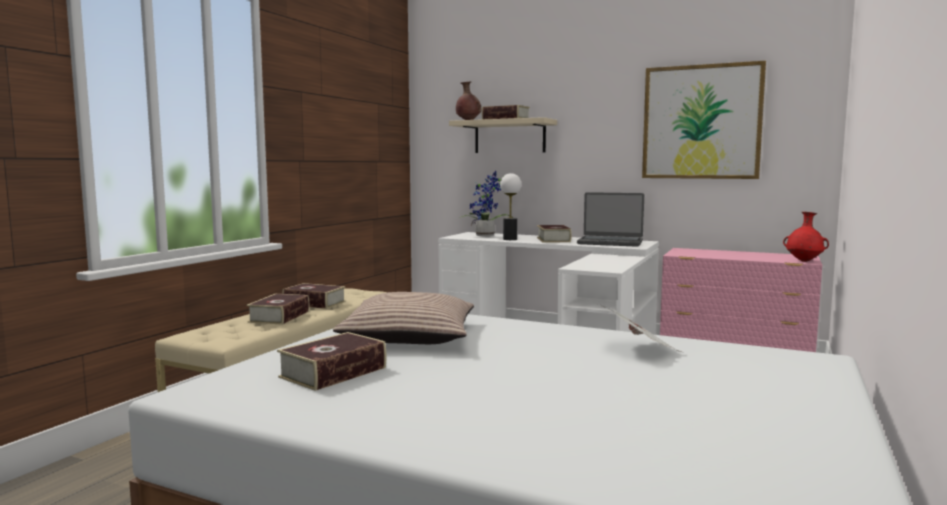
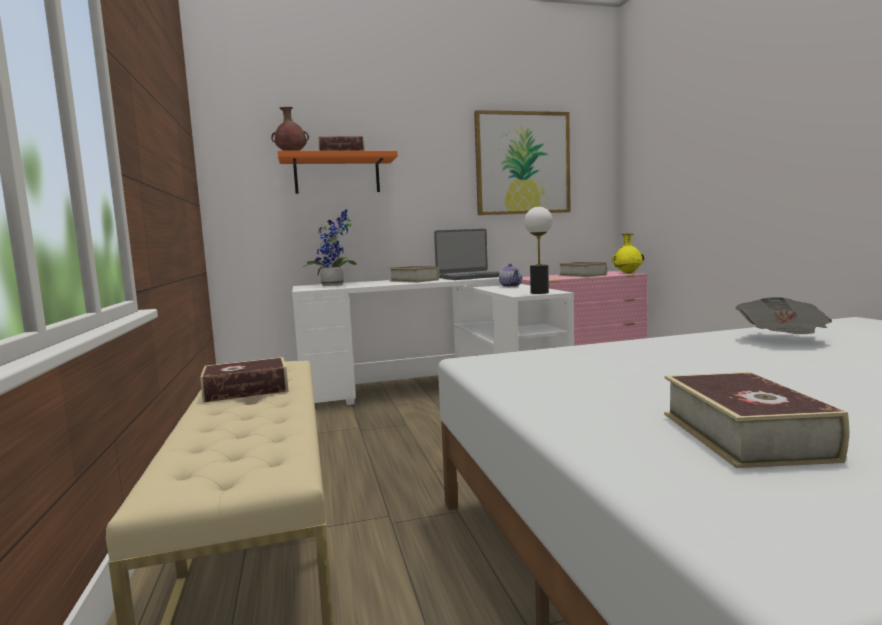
camera: 40 degrees left, 0 degrees up
book [247,294,309,325] -> book moved to [558,262,607,277]
pillow [333,292,474,344] -> none
beige shelf [449,117,557,153] -> orange shelf [278,151,398,194]
table lamp [500,173,521,240] -> table lamp moved to [524,207,552,294]
red vase [783,212,829,262] -> yellow vase [612,233,645,274]
none -> teapot [499,264,522,287]

